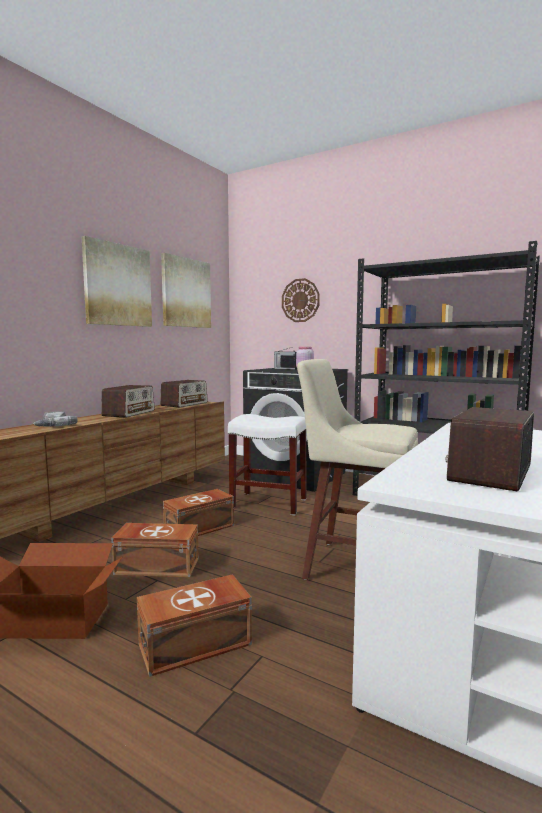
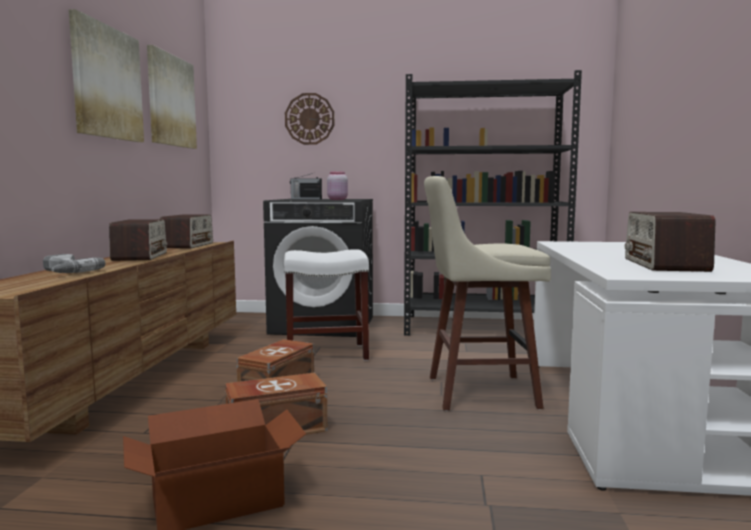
camera: 25 degrees left, 0 degrees up
brown storage box [137,574,252,677] -> none

